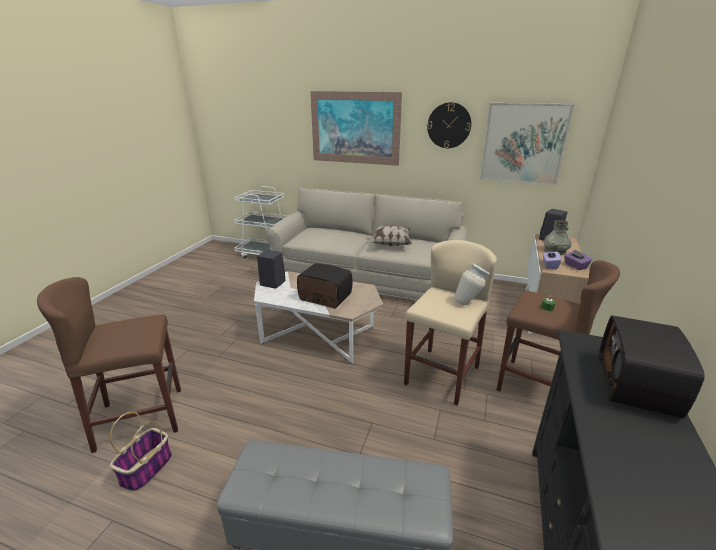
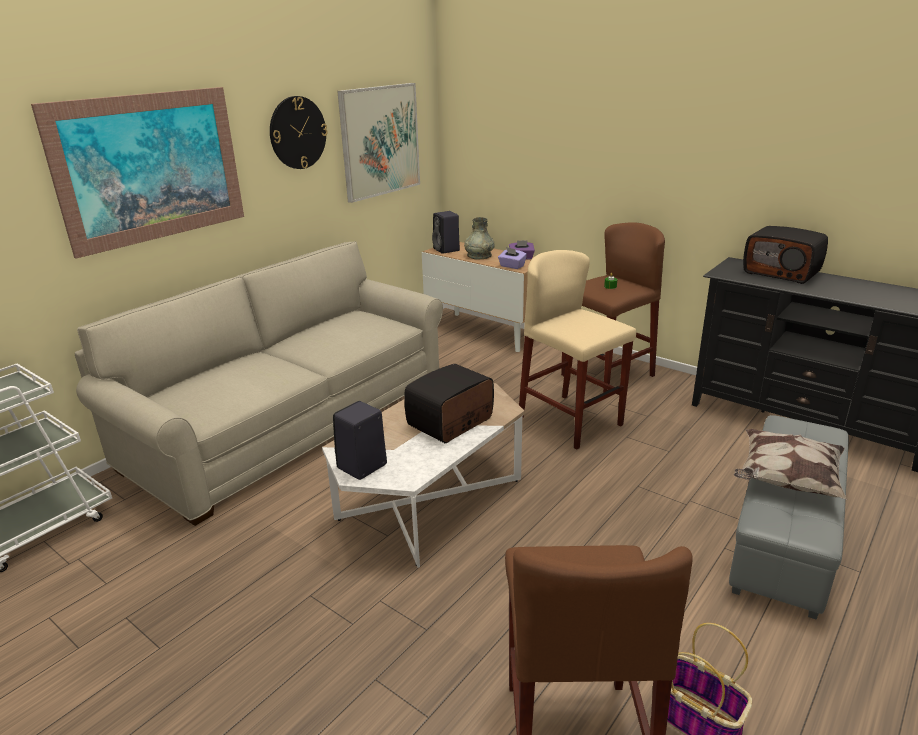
camera: 70 degrees left, 0 degrees up
pillow [370,225,412,246] -> pillow moved to [734,429,847,499]
vase [454,263,490,305] -> none

